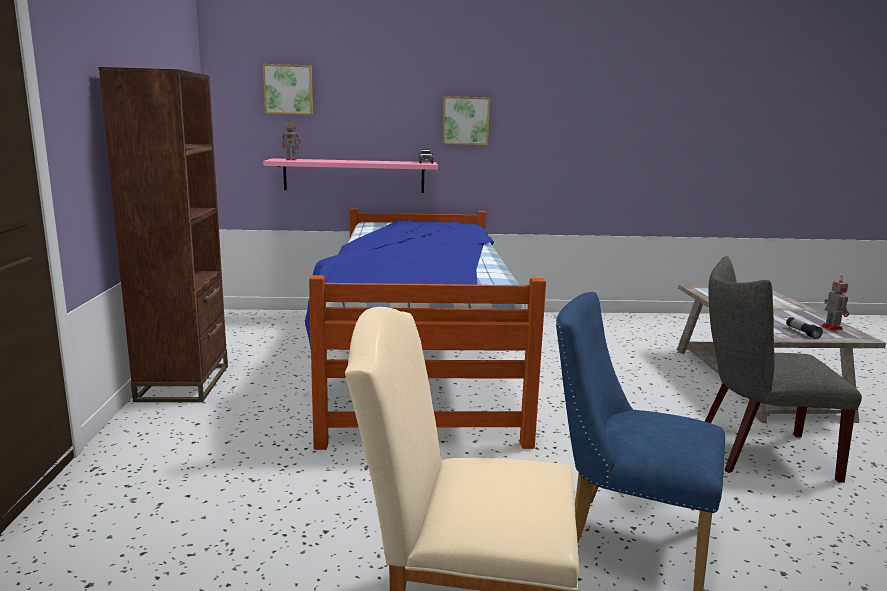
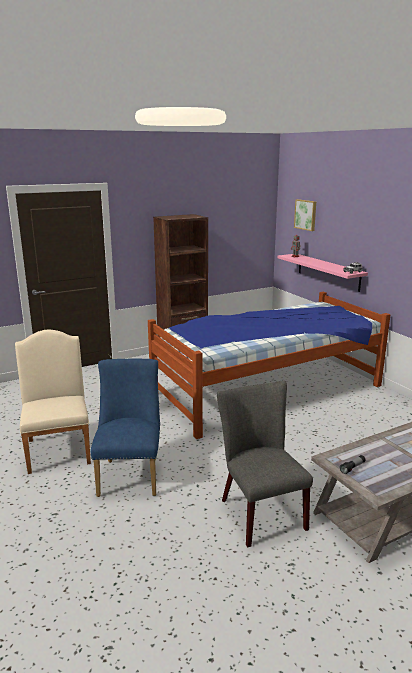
camera: 65 degrees right, 5 degrees up
picture [442,96,490,145] -> none
toy robot [821,276,849,330] -> none

